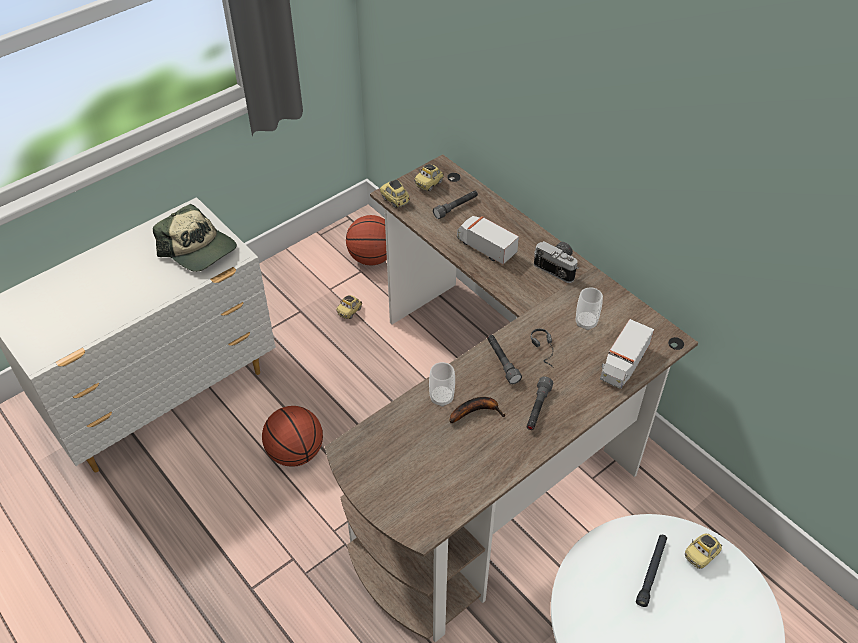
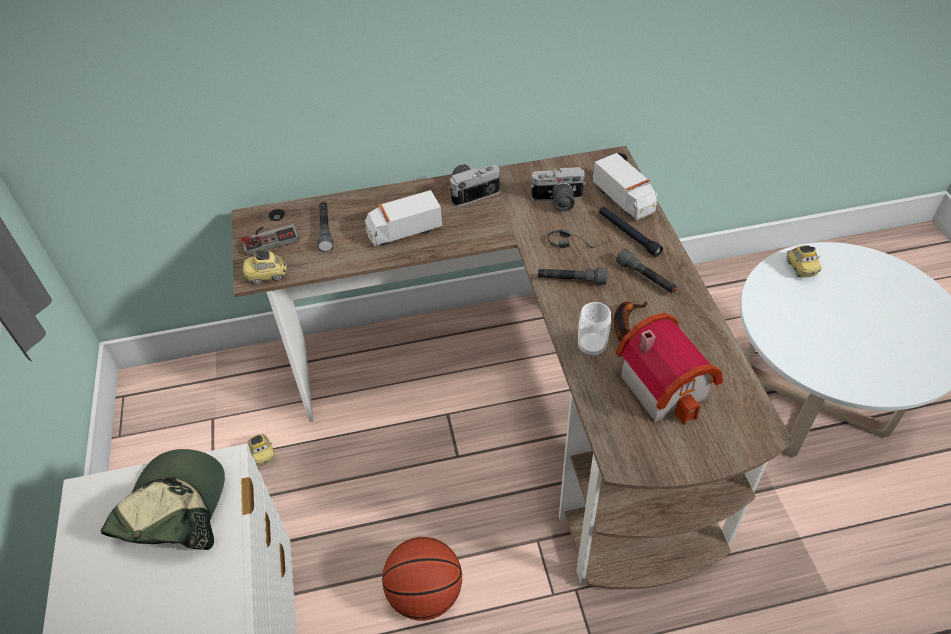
camera: 60 degrees left, 0 degrees up
cap [153,204,237,272] -> cap turned 60 degrees counterclockwise [100,449,225,550]
basketball [346,215,387,266] -> none
toy car [414,164,444,191] -> game controller [241,224,299,256]
cup [576,287,603,330] -> camera [531,167,586,212]
black flashlight [636,535,667,607] -> black flashlight moved to [599,207,663,257]
none -> toy house [616,313,723,425]

